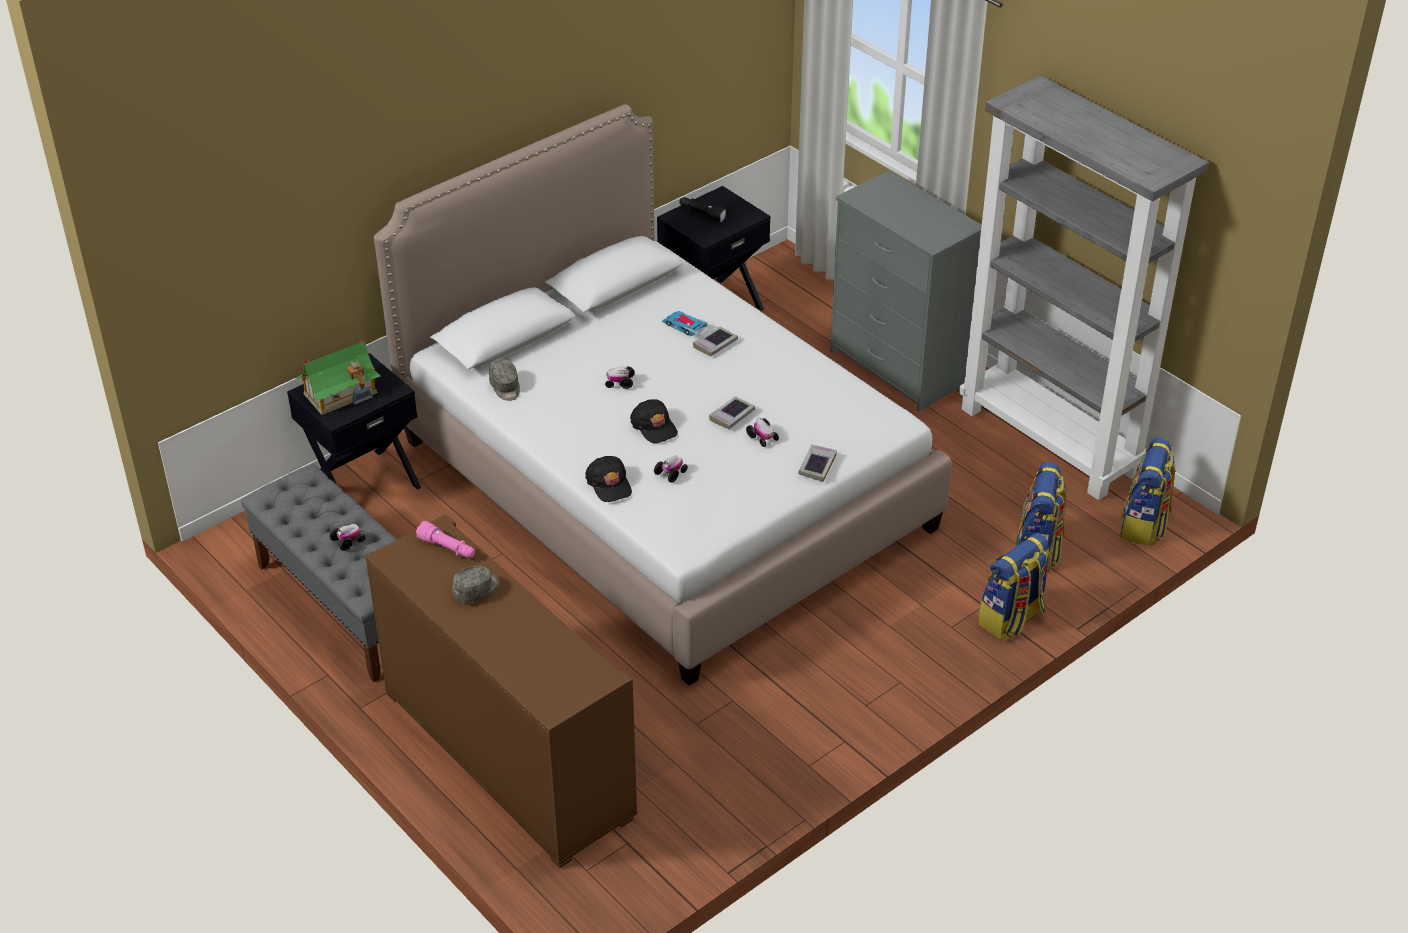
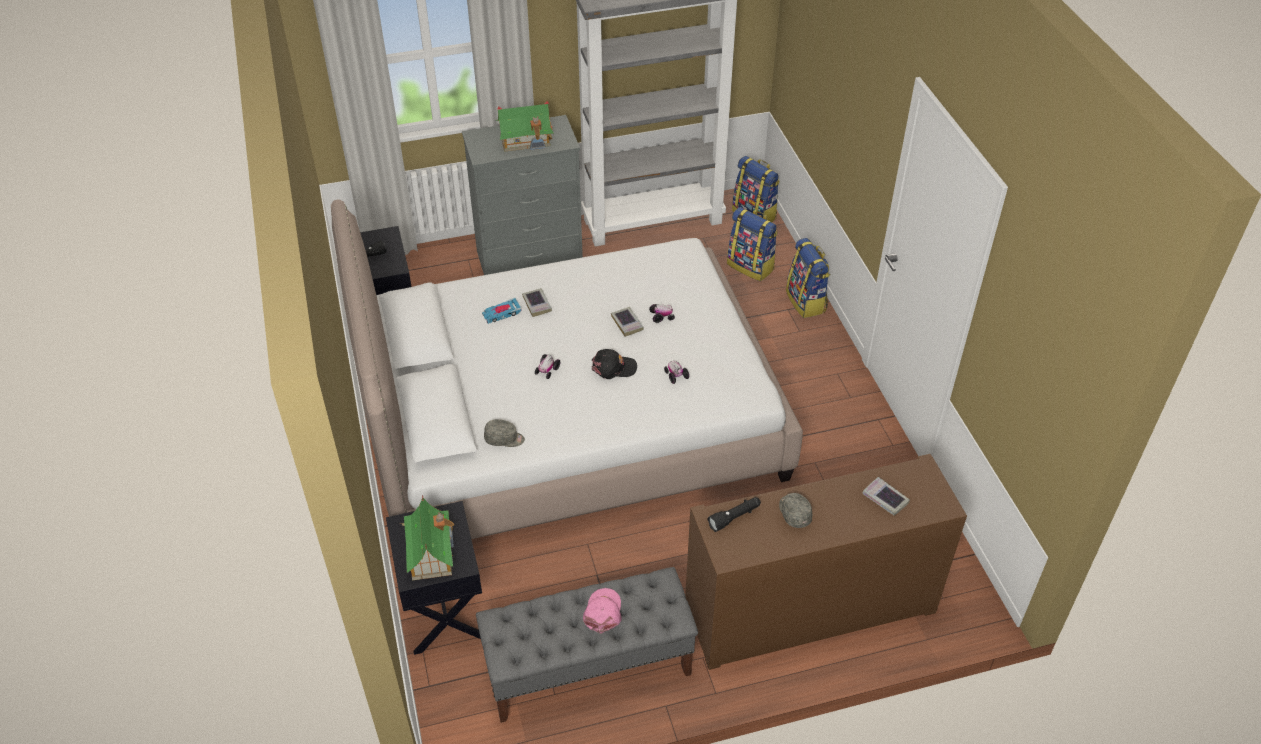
camera: 65 degrees left, 5 degrees up
toy car [329,524,366,551] -> pink cap [583,588,622,634]
pink flashlight [416,521,475,558] -> black flashlight [707,497,761,532]
black cap [585,456,632,502] -> none
book [798,445,837,482] -> book moved to [862,477,910,516]
none -> toy house [495,101,554,151]

